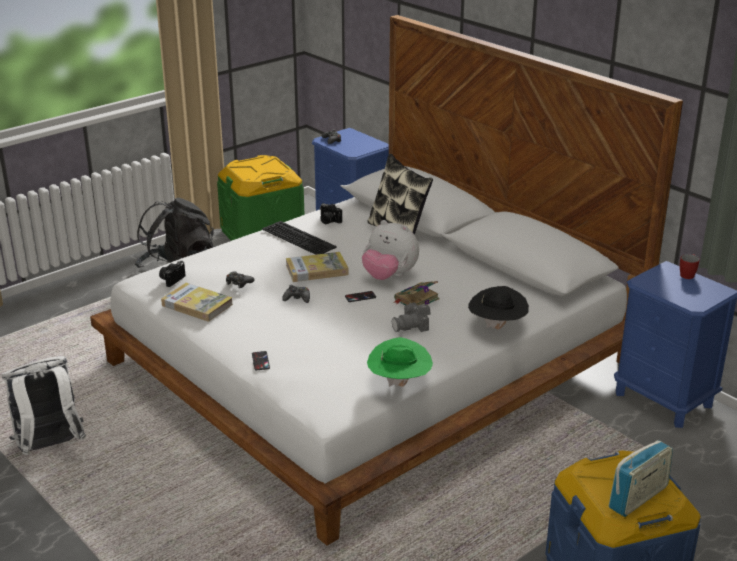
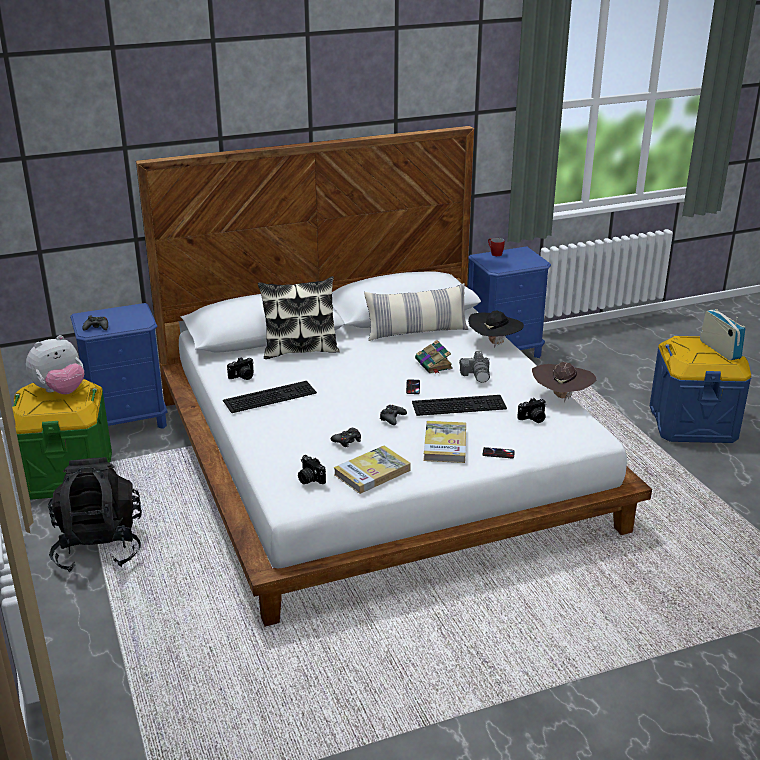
camera: 70 degrees left, 0 degrees up
white backpack [2,356,86,455] -> none
book [286,252,349,282] -> book moved to [423,421,466,463]
plush toy [362,220,419,280] -> plush toy moved to [26,335,84,394]
green hat [367,337,433,387] -> brown hat [532,362,596,403]
none -> pillow [364,283,469,341]
none -> keyboard [412,395,507,416]
none -> camera [517,398,546,423]

